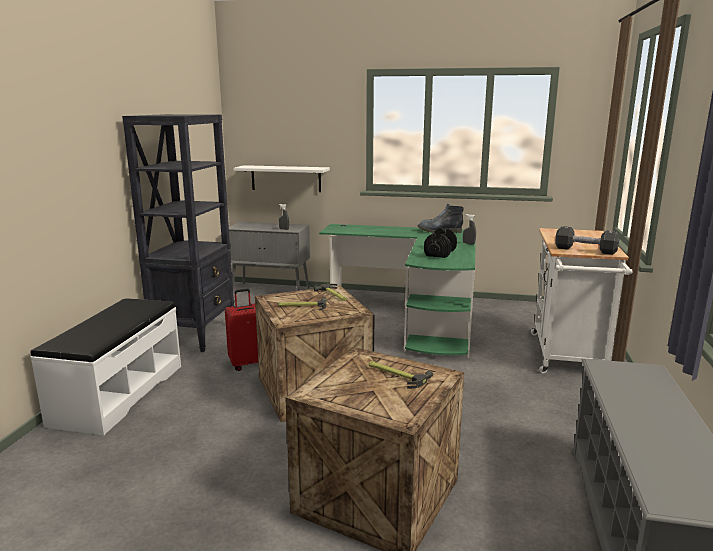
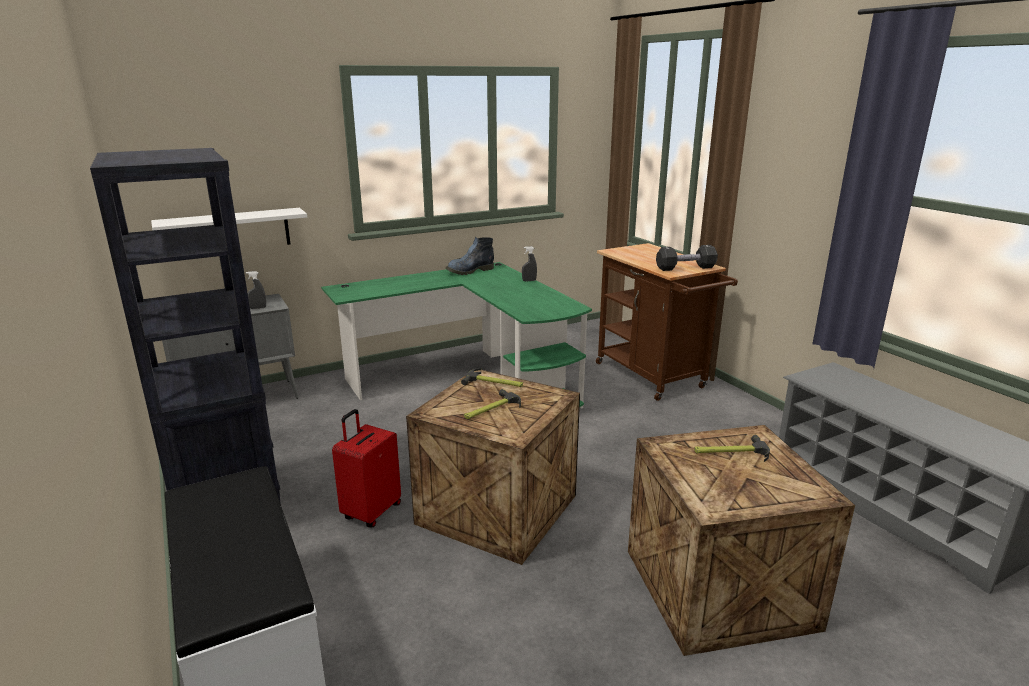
camera: 40 degrees left, 5 degrees up
black dumbbell [424,227,457,258] -> none
white cart [531,228,632,374] -> brown cart [596,243,738,401]

